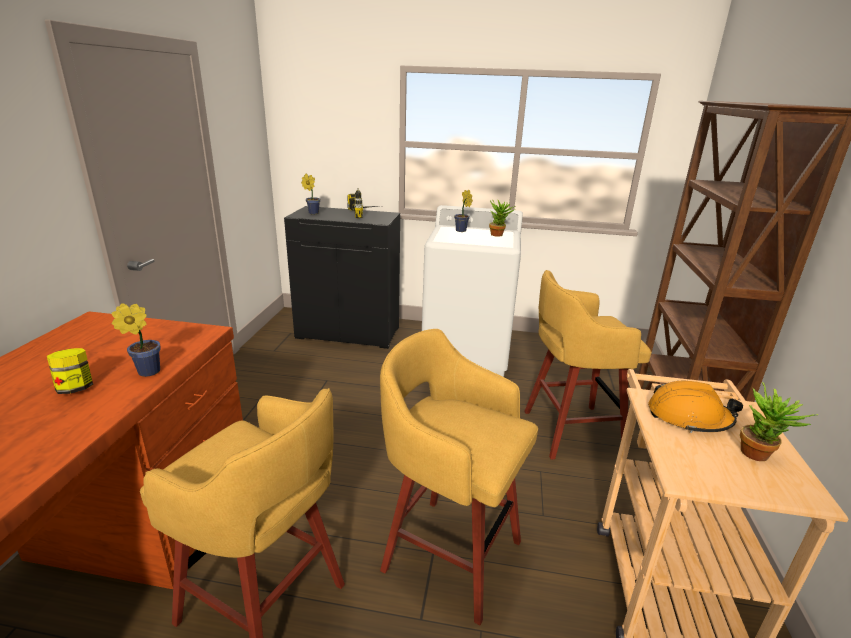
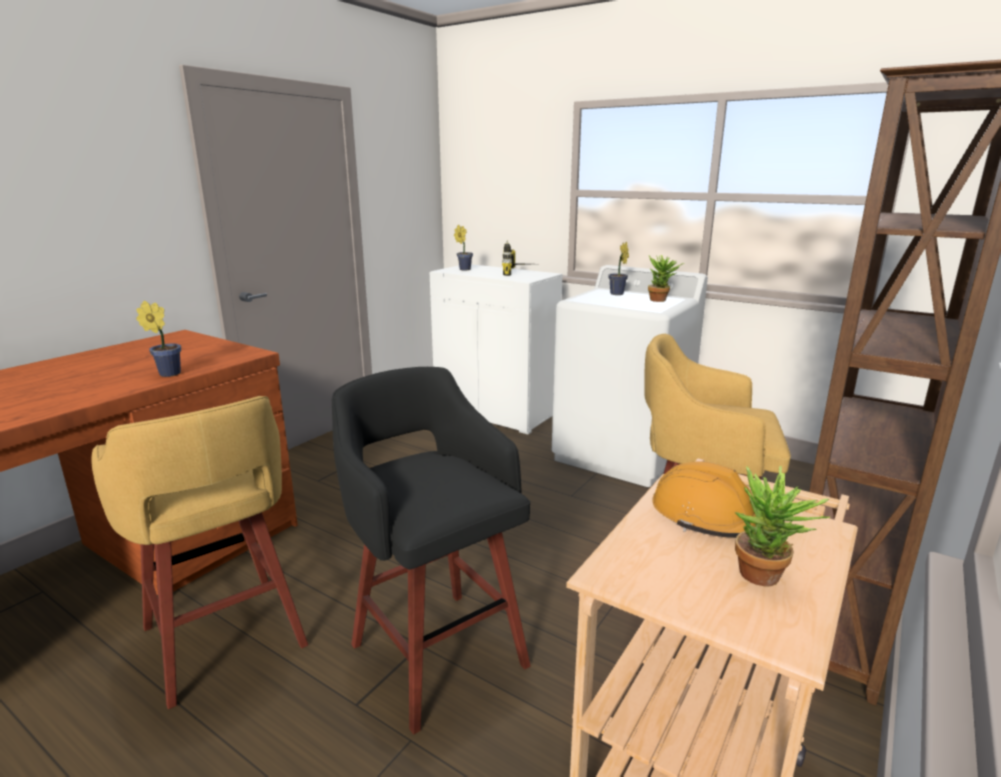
camera: 25 degrees right, 5 degrees down
jar [47,348,93,394] -> none
black cabinet [284,206,400,349] -> white cabinet [430,264,563,435]
yellow stool [380,329,538,625] -> black stool [332,367,531,735]

